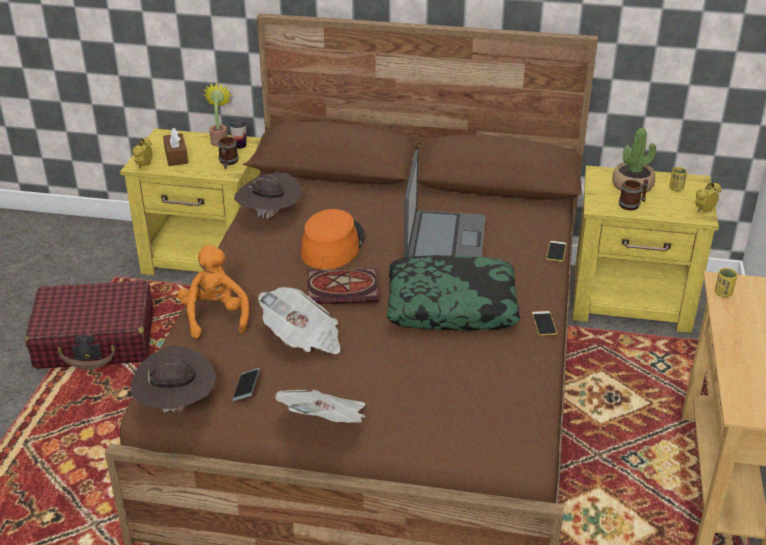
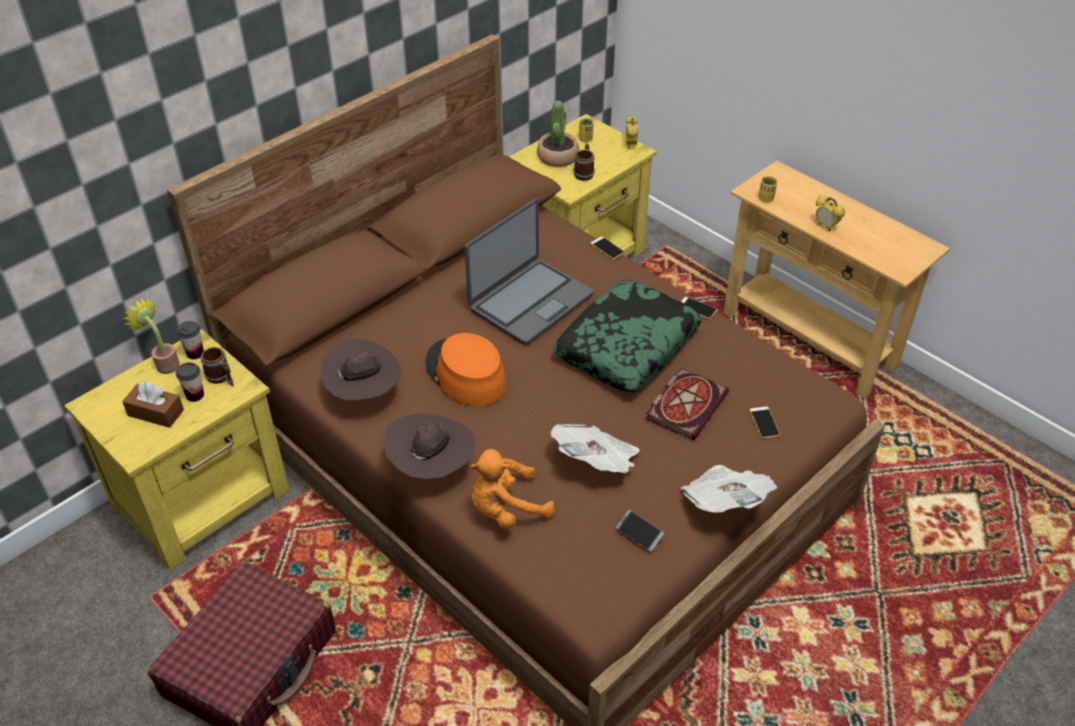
camera: 55 degrees left, 10 degrees up
brown hat [130,345,216,413] -> brown hat moved to [384,413,475,479]
alarm clock [132,137,152,169] -> alarm clock moved to [816,196,845,231]
orange plush toy [177,245,249,339] -> orange plush toy turned 45 degrees counterclockwise [470,449,555,529]
book [307,268,379,304] -> book moved to [646,368,729,440]
laptop [404,149,485,257] -> laptop turned 90 degrees clockwise [465,198,593,345]
none -> cup [176,362,204,402]
none -> phone [749,406,780,439]

